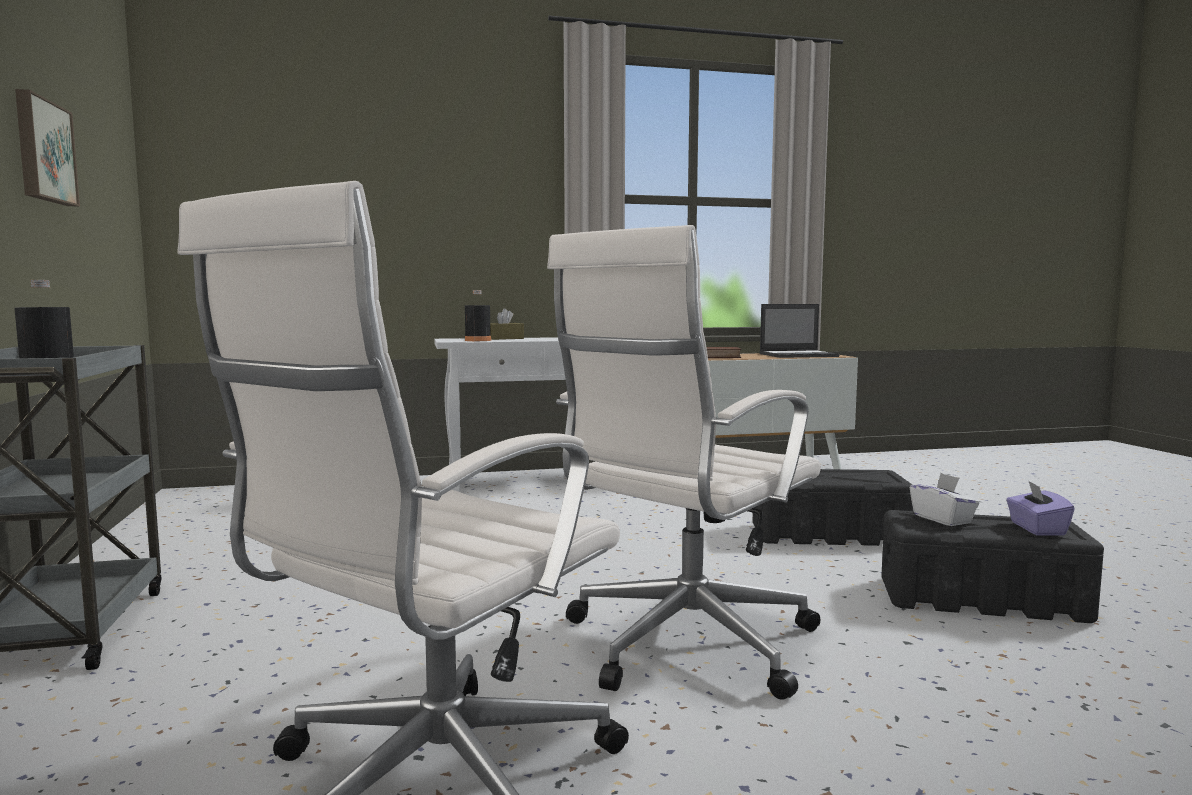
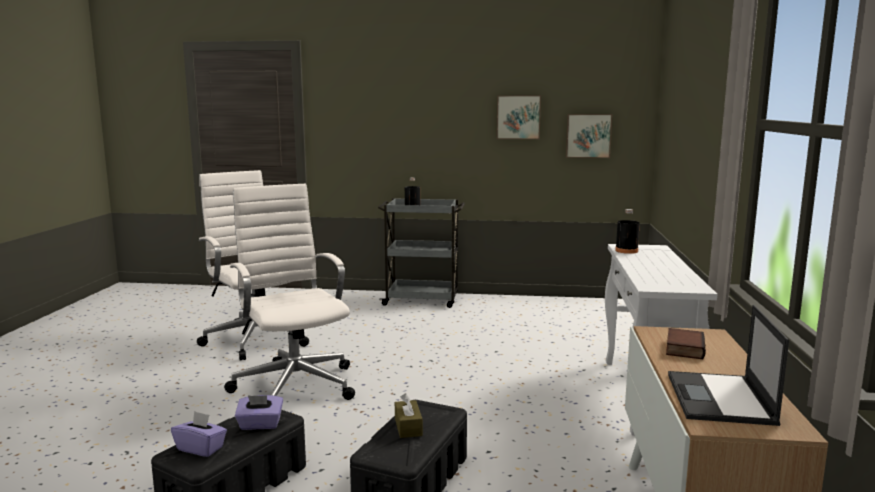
camera: 110 degrees right, 5 degrees up
brown tissue box [490,308,524,340] -> brown tissue box moved to [395,393,423,438]
white tissue box [910,473,979,526] -> purple tissue box [235,395,283,430]
none -> picture [566,114,613,158]

